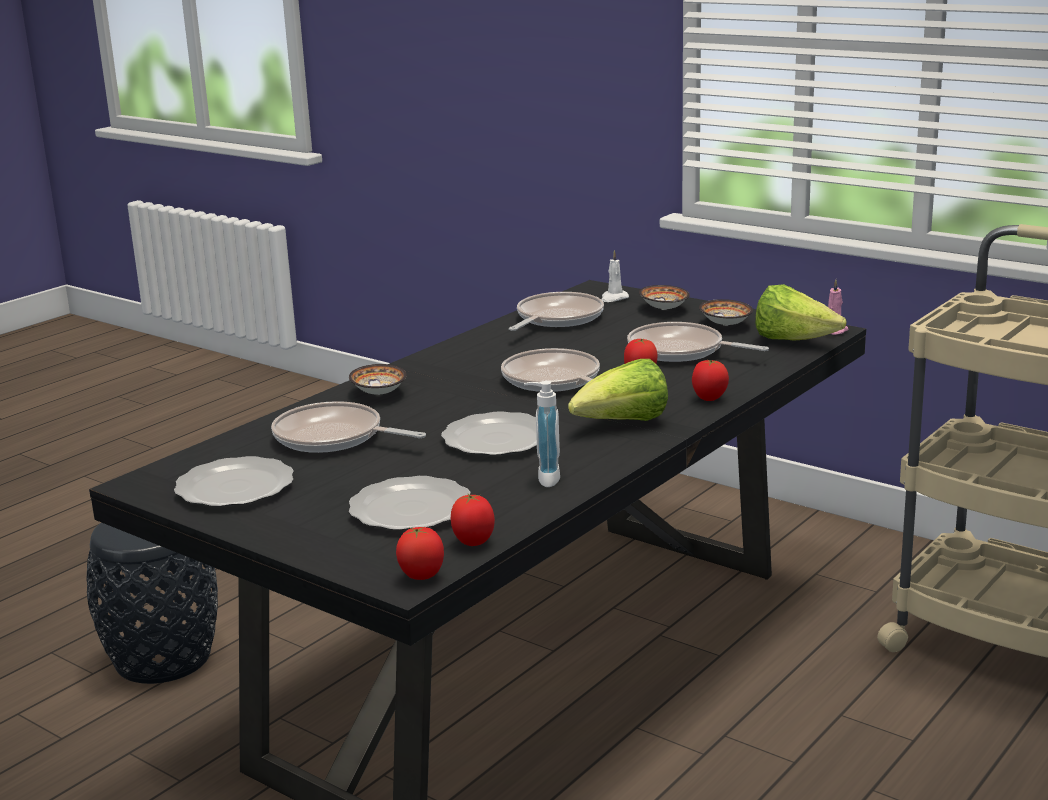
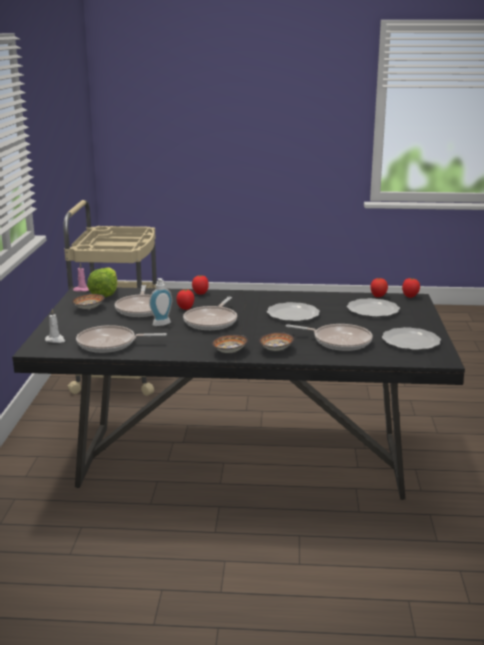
camera: 125 degrees left, 0 degrees up
black stool [86,523,218,684] -> none
frying pan [271,401,426,453] -> frying pan turned 60 degrees counterclockwise [286,324,373,351]
soap dispenser [524,381,560,487] -> soap dispenser moved to [149,278,172,326]
lettuce [568,359,668,421] -> none
bowl [639,285,690,310] -> bowl moved to [212,335,248,353]

